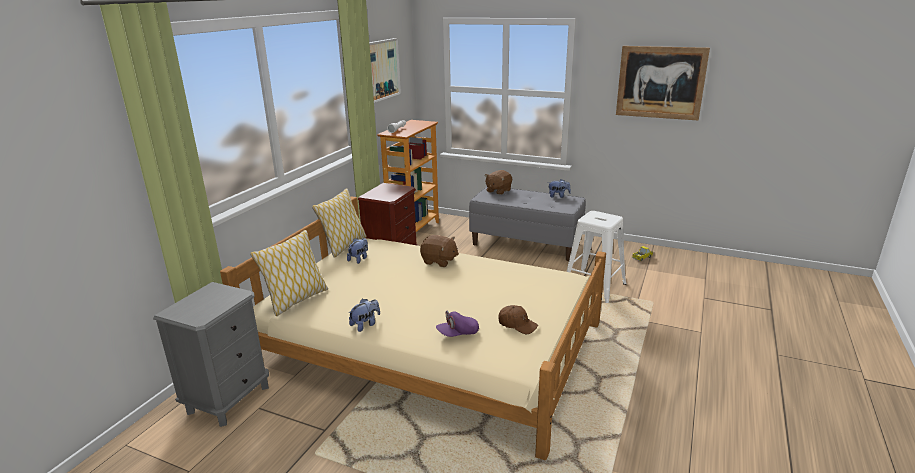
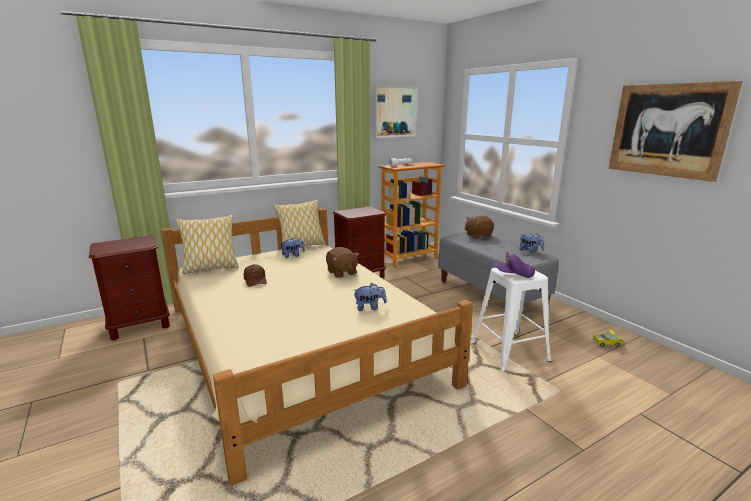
camera: 35 degrees right, 5 degrees down
grey nightstand [153,282,269,427] -> brown nightstand [89,235,170,340]
plush toy [348,299,380,332] -> plush toy moved to [354,283,387,311]
purple cap [436,310,479,337] -> purple cap moved to [494,251,535,278]
brown cap [498,305,538,334] -> brown cap moved to [244,264,267,287]

